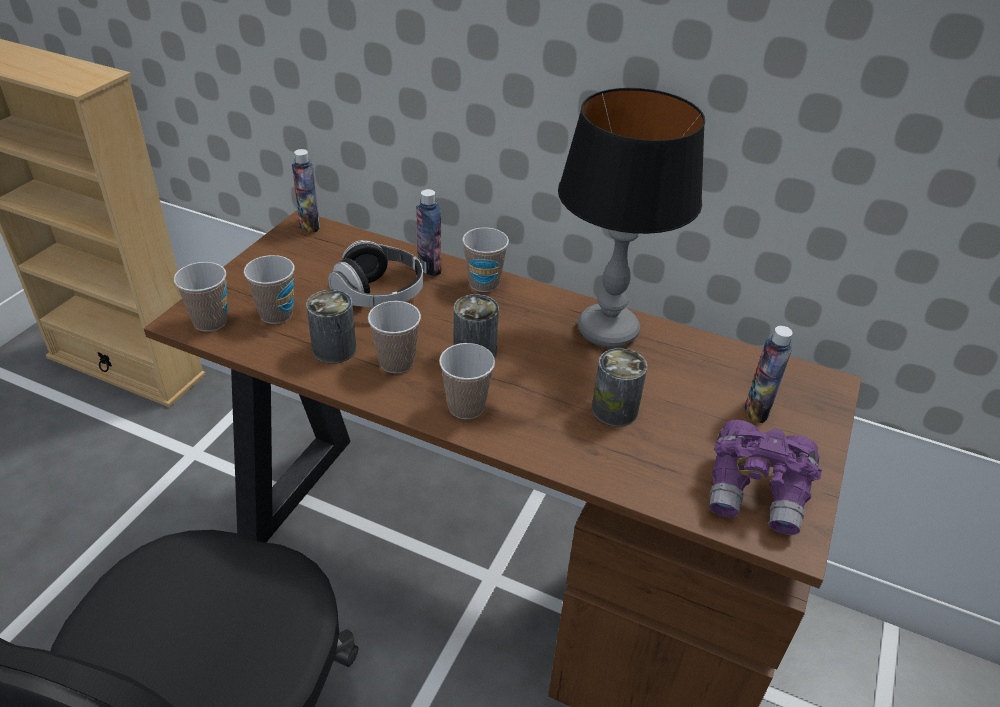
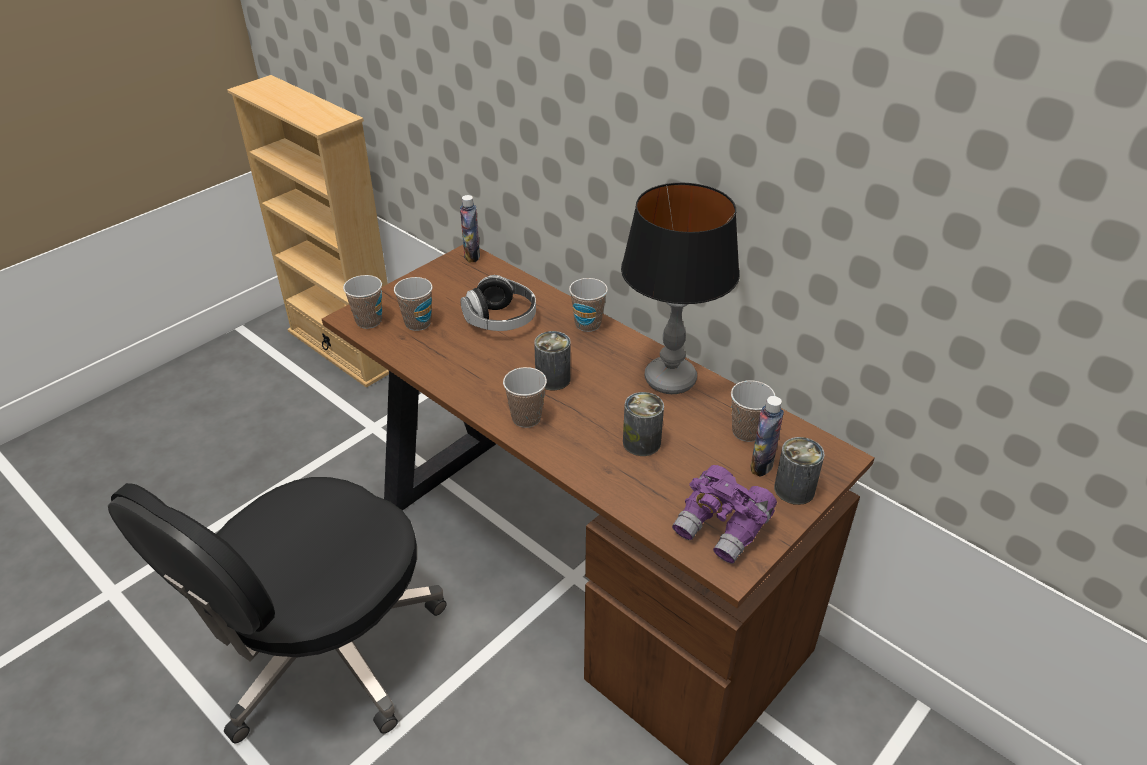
camera: 20 degrees right, 0 degrees up
can [306,290,357,364] -> can moved to [774,437,825,505]
cup [368,301,421,373] -> cup moved to [731,380,776,442]
bottle [416,189,441,276] -> none

